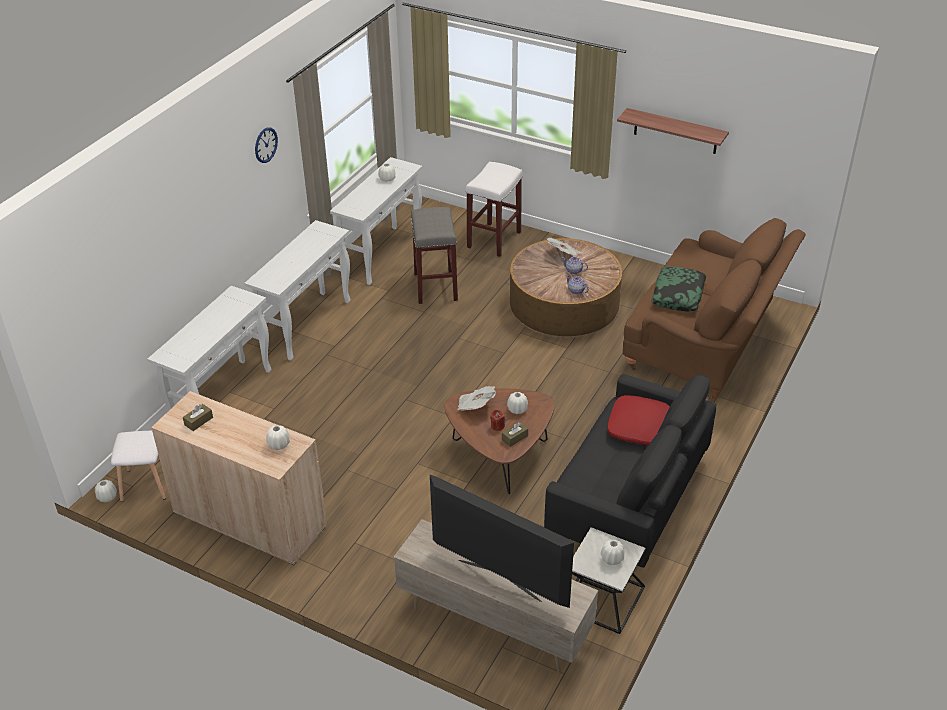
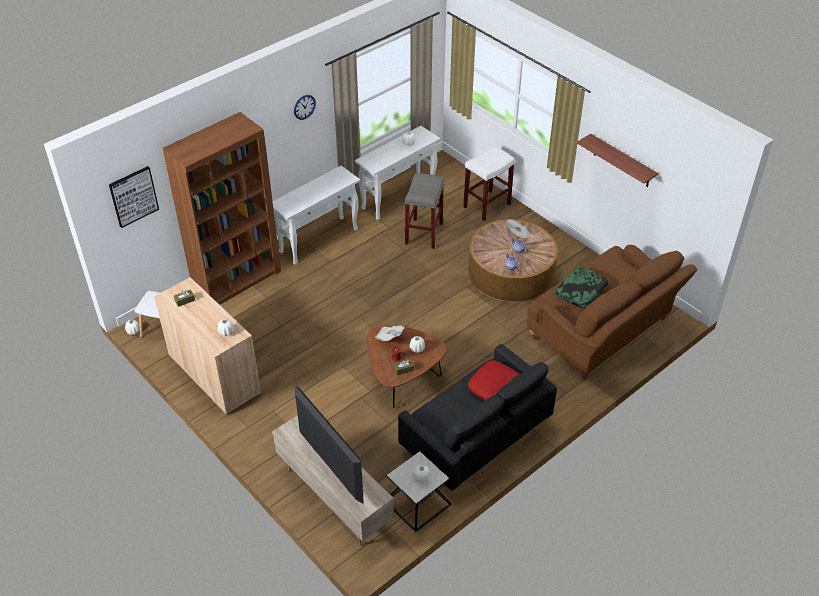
camera: 20 degrees right, 5 degrees up
white console table [147,286,272,410] -> brown bookcase [163,112,281,305]
none -> picture [109,166,159,228]

